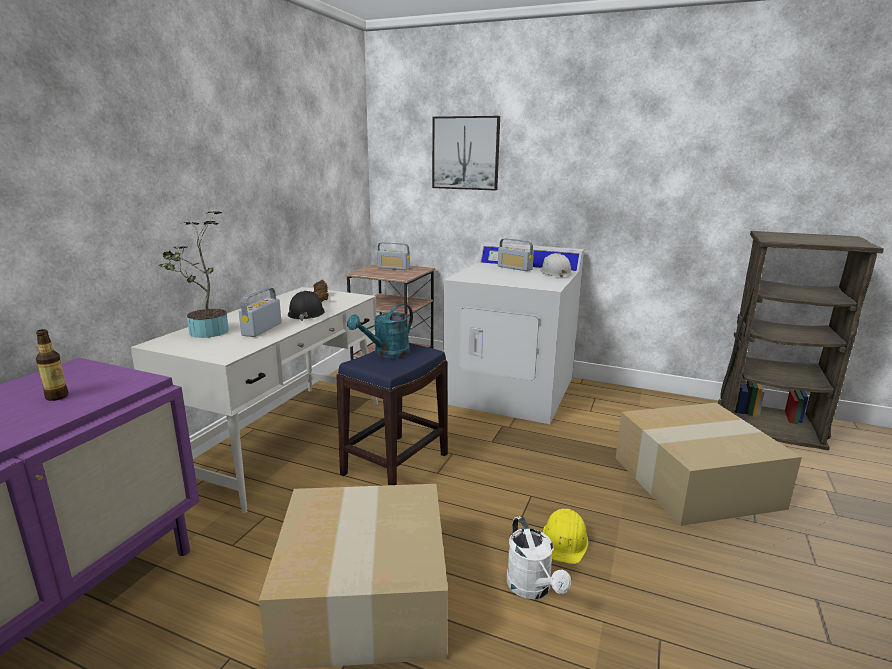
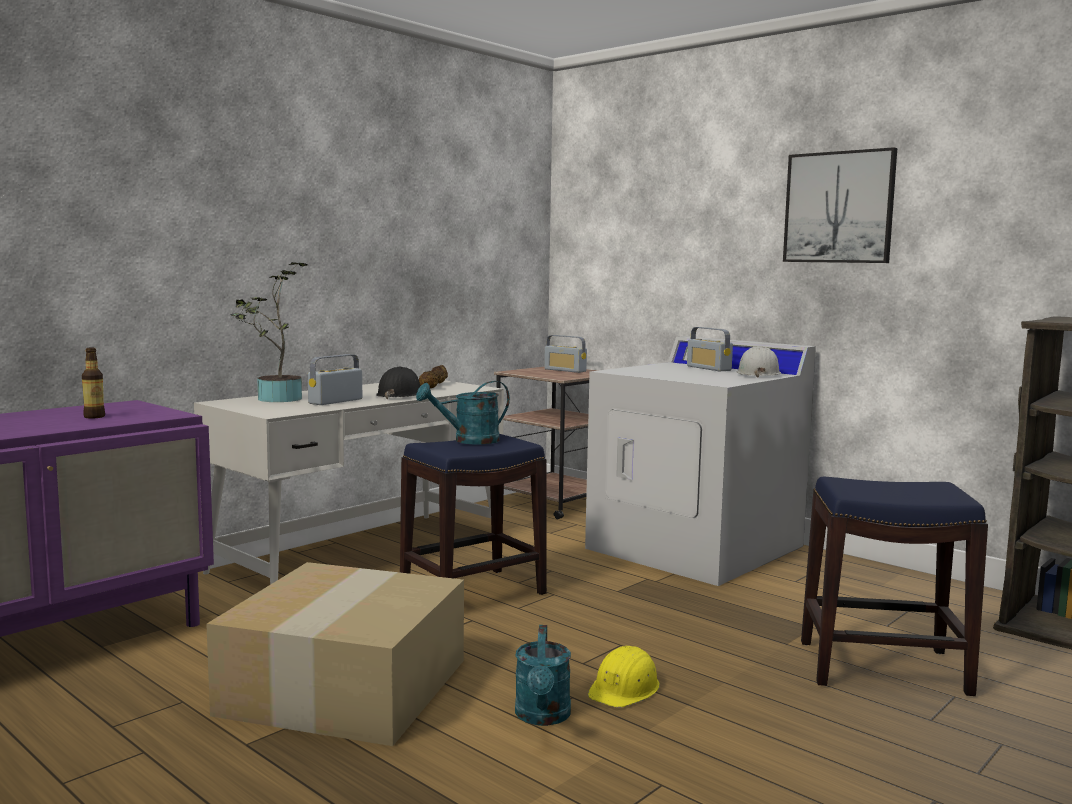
camera: 20 degrees right, 10 degrees down
picture [432,116,500,191] -> picture moved to [783,147,897,263]
white watering can [507,516,571,599] -> turquoise watering can [515,625,571,726]
cardboard box [616,403,802,526] -> stool [801,477,988,696]

